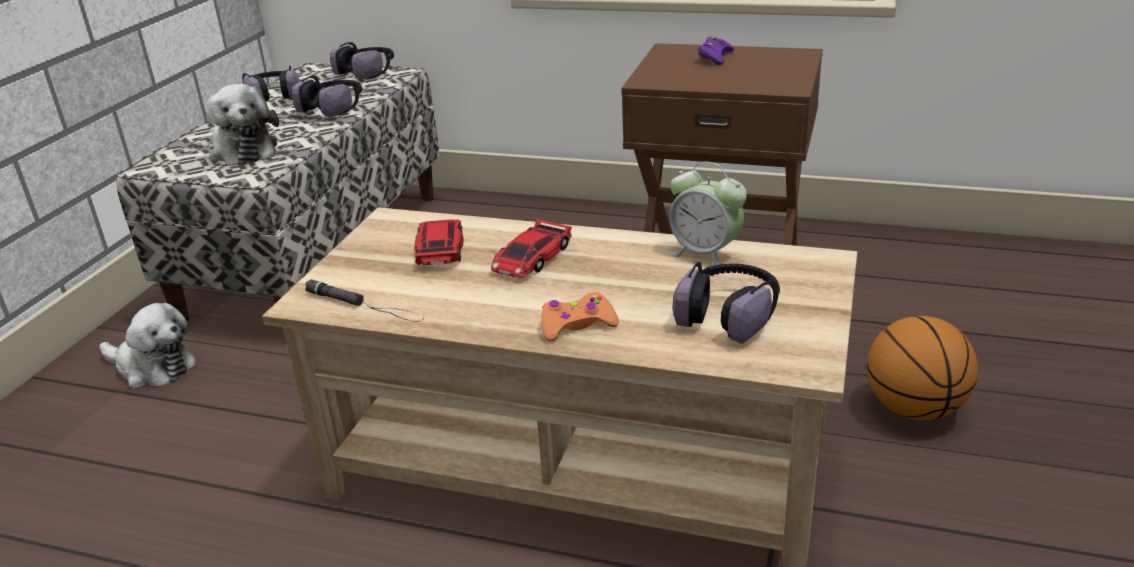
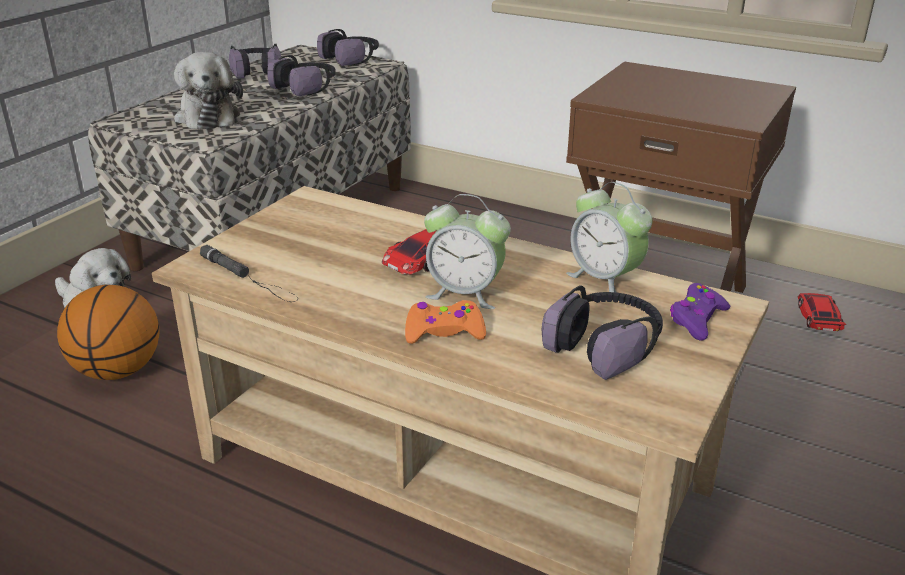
camera: 10 degrees right, 0 degrees up
toy car [414,219,464,265] -> toy car moved to [798,293,846,331]
purple game controller [698,37,734,65] -> purple game controller moved to [670,283,730,341]
basketball [867,316,978,420] -> basketball moved to [57,285,159,380]
none -> alarm clock [424,194,511,309]

